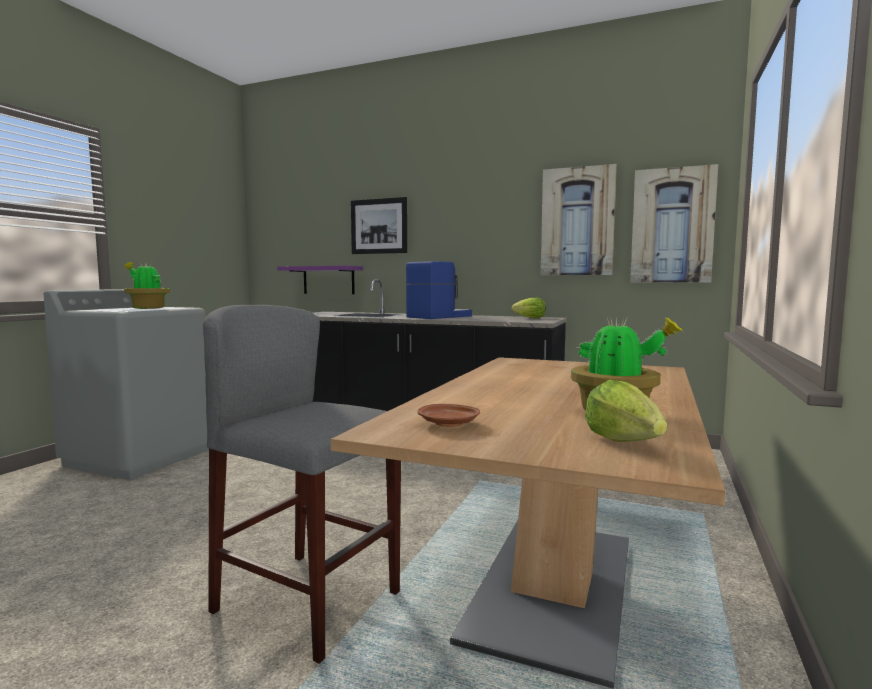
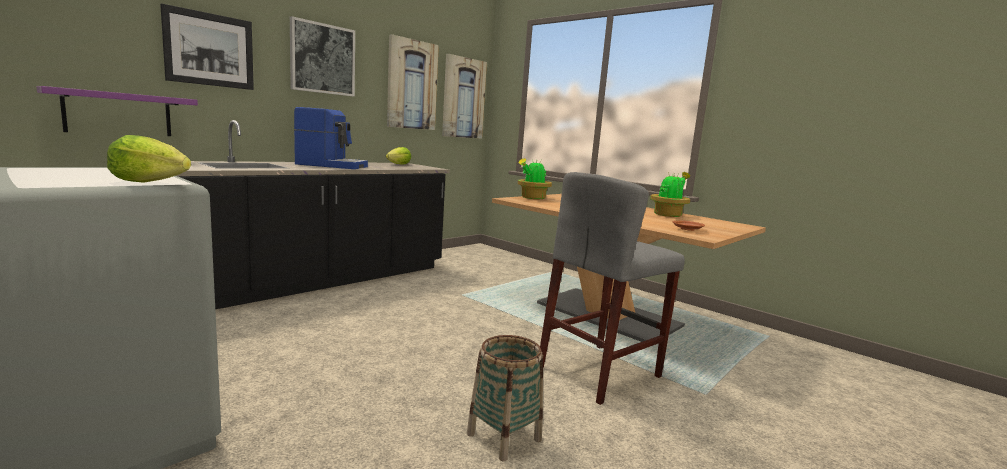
camera: 70 degrees left, 5 degrees up
potted plant [124,262,170,309] -> potted plant moved to [518,158,552,199]
coffee machine [406,261,472,319] -> coffee machine turned 120 degrees clockwise [294,107,368,169]
lettuce [585,379,667,442] -> lettuce moved to [107,135,191,183]
none -> picture [290,16,355,96]
none -> basket [467,335,543,462]

